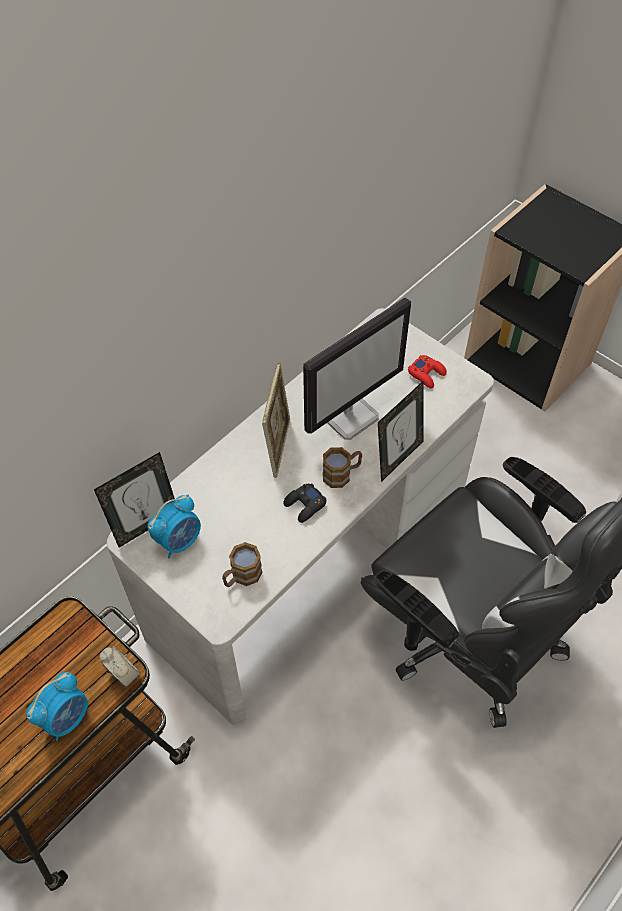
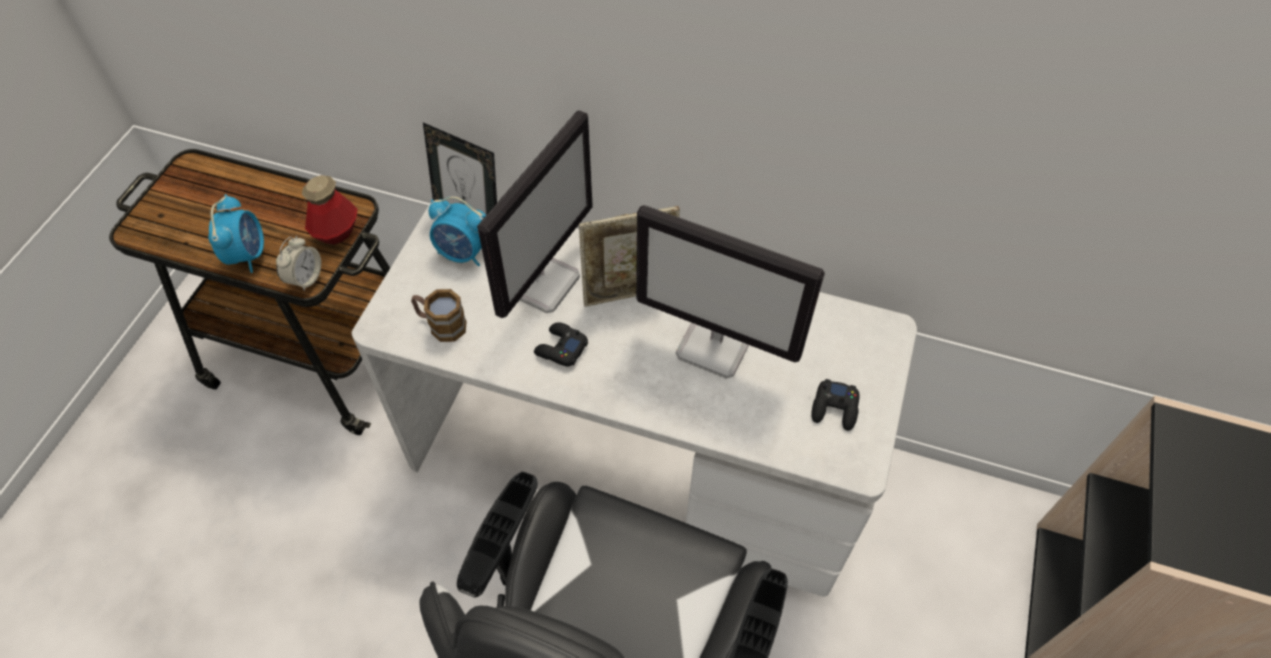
camera: 65 degrees right, 0 degrees up
alarm clock [26,672,88,741] -> alarm clock turned 105 degrees counterclockwise [208,194,264,273]
mug [323,447,362,488] -> none
picture frame [378,381,423,482] -> none
red game controller [408,355,447,389] -> black game controller [811,379,859,431]
none -> bottle [302,175,358,245]
none -> monitor [477,110,593,318]

